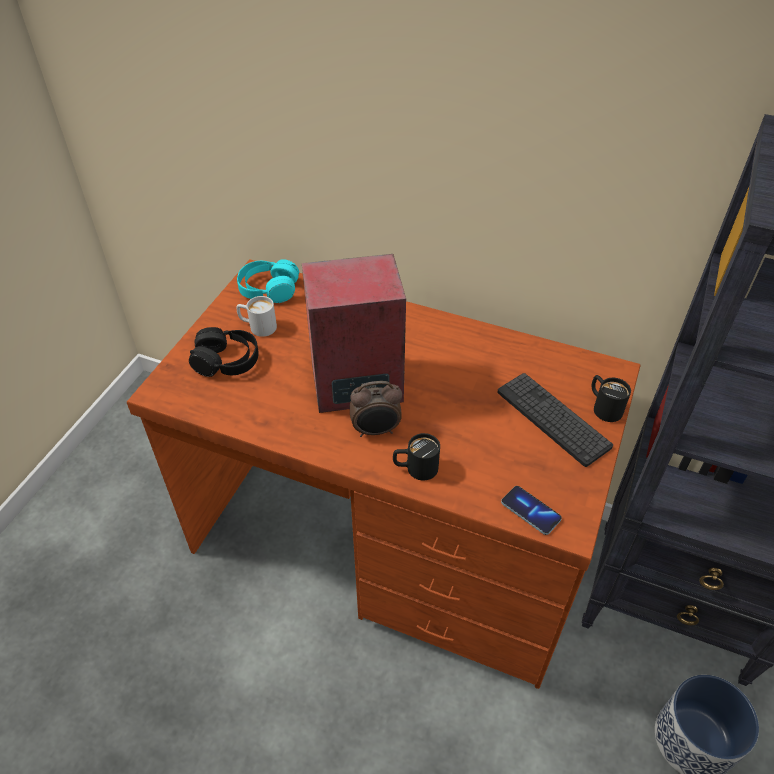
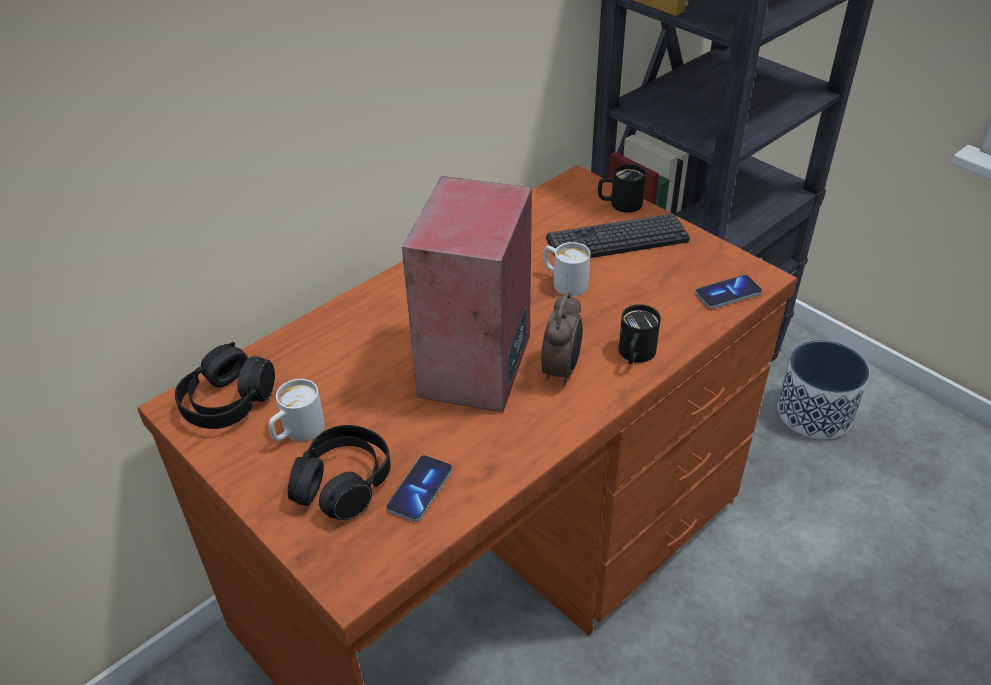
camera: 65 degrees left, 5 degrees down
turquoise headphones [237,259,299,303] -> black headphones [175,342,275,429]
none -> phone [386,455,453,522]
none -> white mug [544,242,591,296]

